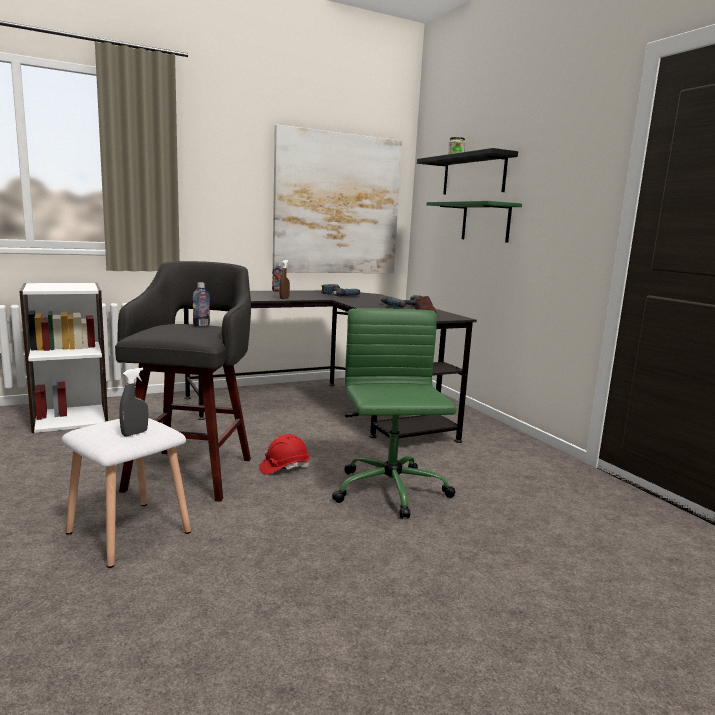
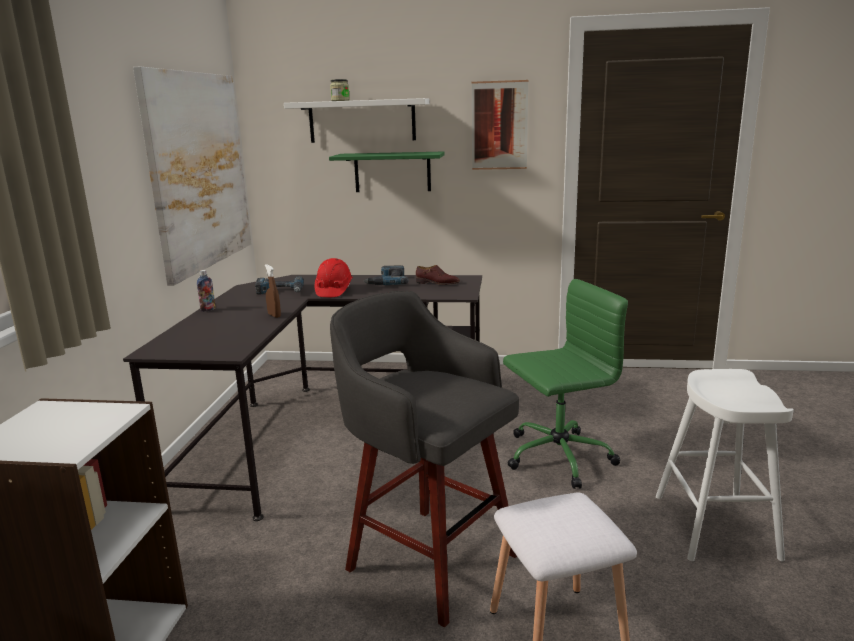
camera: 55 degrees left, 5 degrees up
grey spray bottle [119,368,148,437] -> none
bottle [193,283,210,327] -> none
red hard hat [259,434,310,475] -> red hard hat moved to [315,258,353,297]
green office chair [332,308,456,519] -> green office chair turned 135 degrees clockwise [503,279,628,489]
black shelf [417,148,518,195] -> white shelf [284,98,430,143]
none -> picture [472,80,528,170]
none -> white stool [656,369,793,561]

